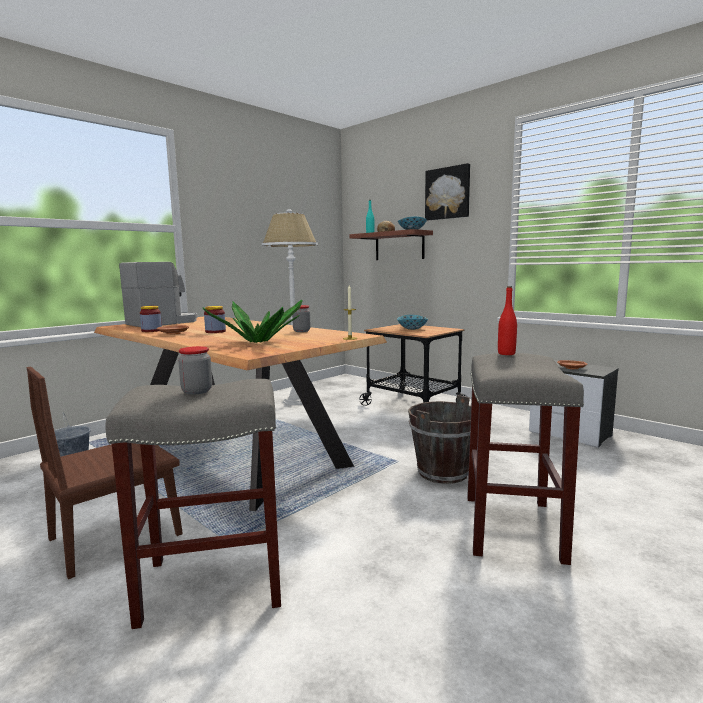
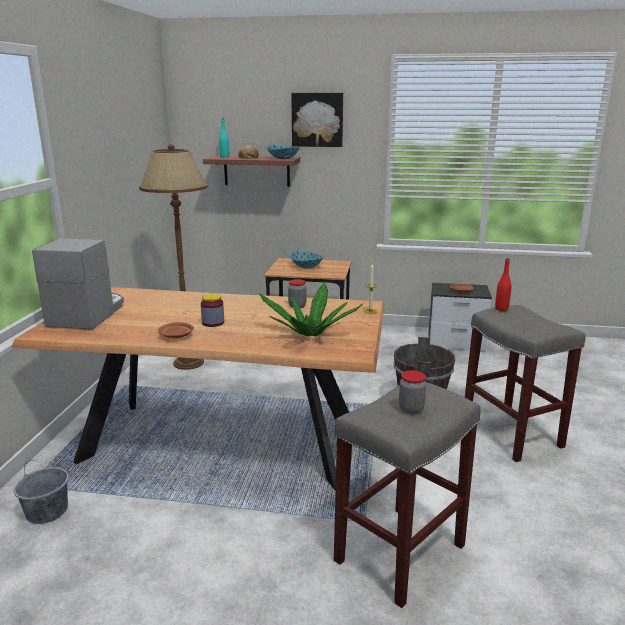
camera: 35 degrees left, 10 degrees up
brown chair [27,366,183,579] -> none
jar [140,306,162,332] -> none
white floor lamp [262,209,318,405] -> brown floor lamp [139,144,208,370]

